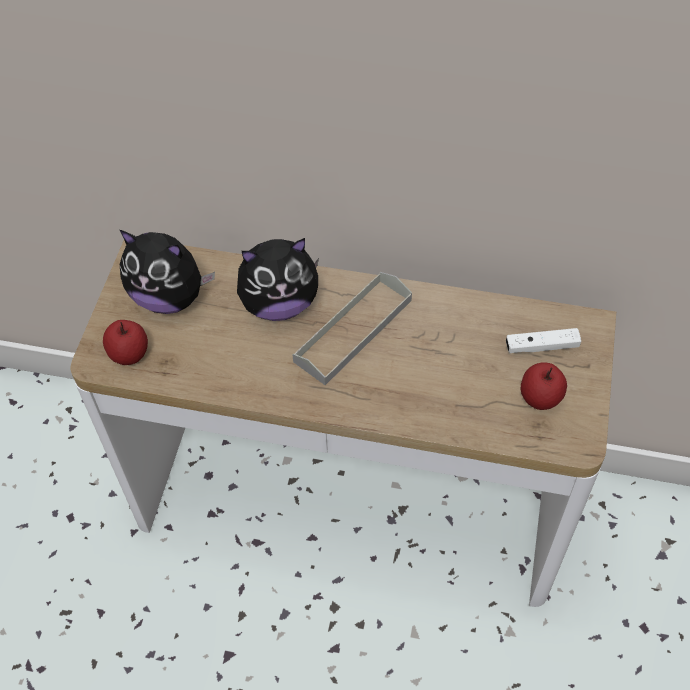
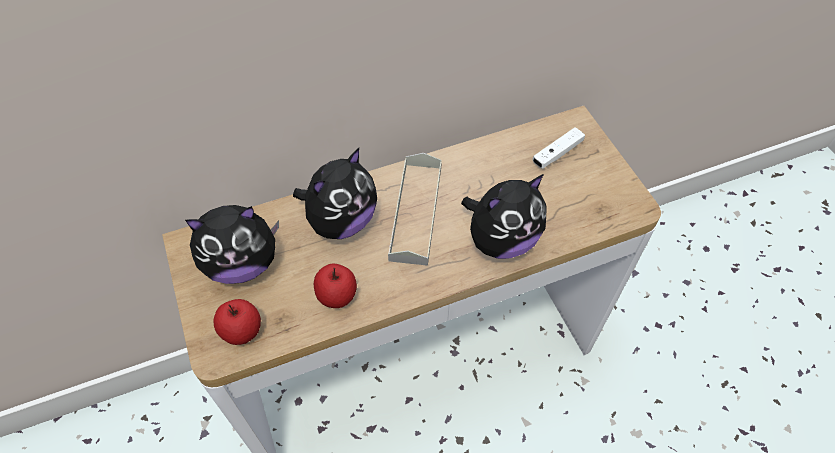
camera: 35 degrees left, 0 degrees up
apple [521,362,567,410] -> apple moved to [314,263,357,308]
none -> plush toy [461,174,547,259]

